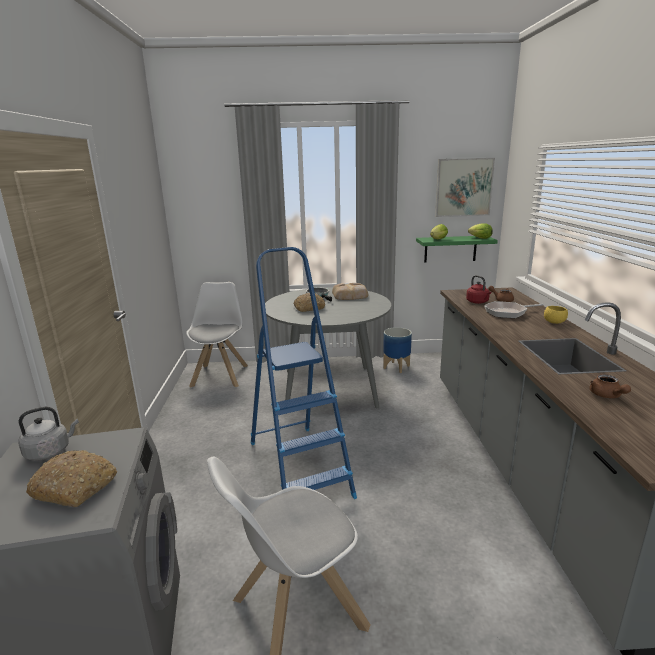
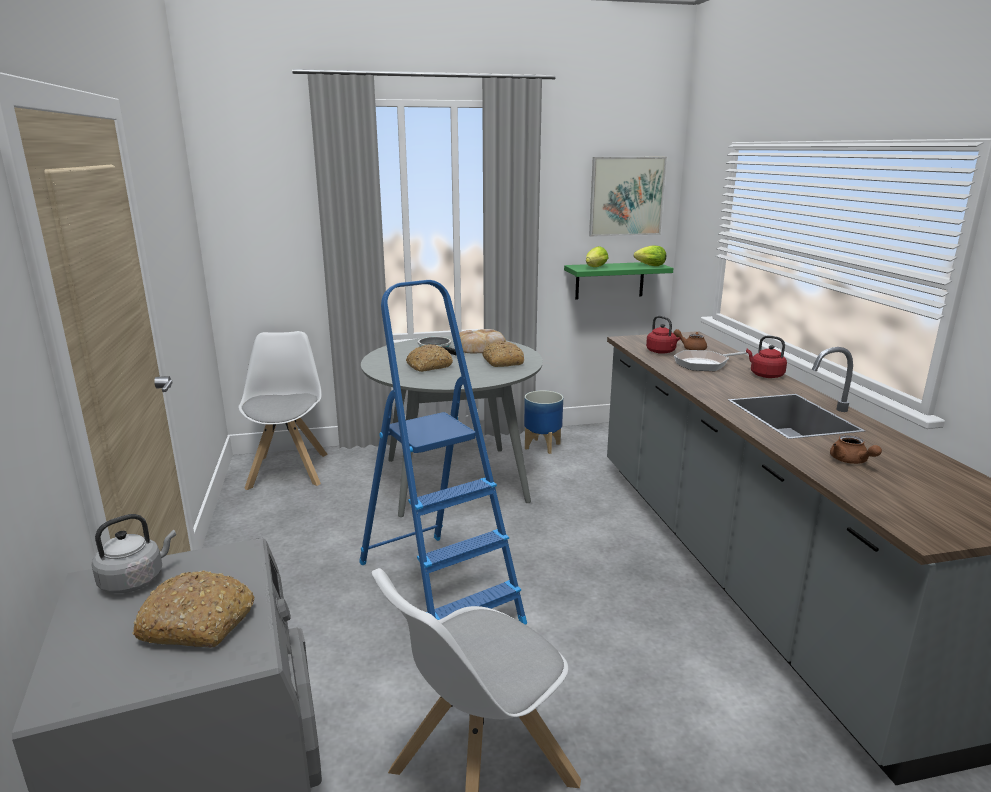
camera: 10 degrees left, 0 degrees up
yellow bowl [544,306,568,324] -> red kettle [746,335,787,378]
none -> bread [482,341,524,367]

